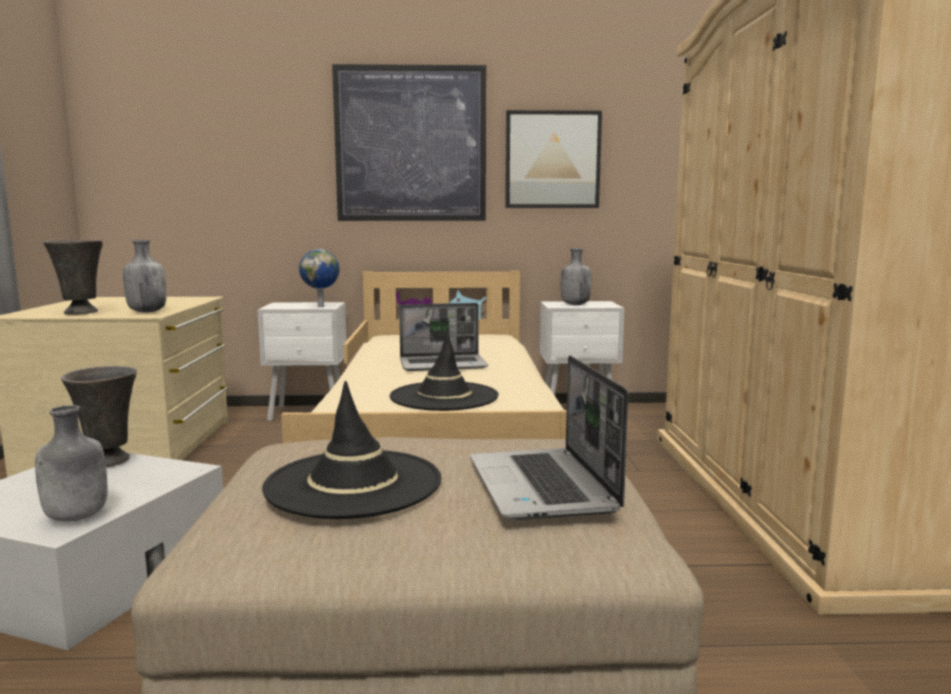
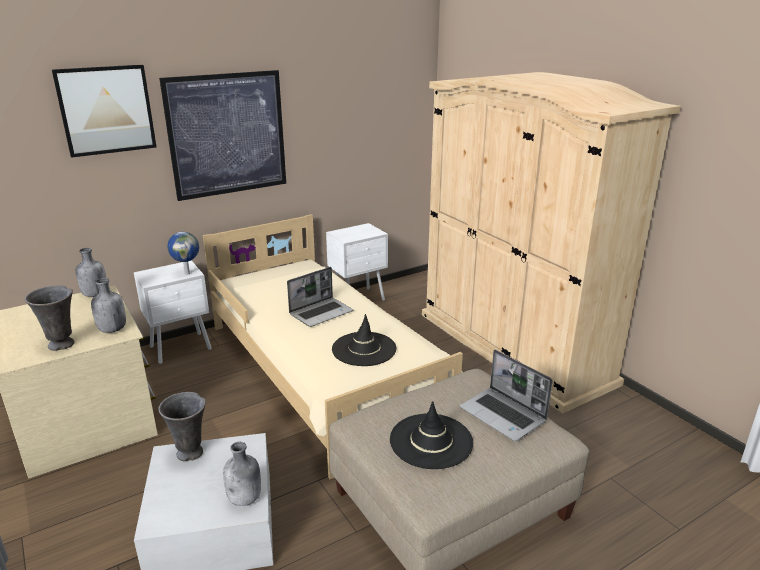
camera: 30 degrees left, 15 degrees up
picture [505,110,602,208] -> picture moved to [52,65,157,158]
grey bottle [561,248,591,305] -> grey bottle moved to [76,248,106,297]

